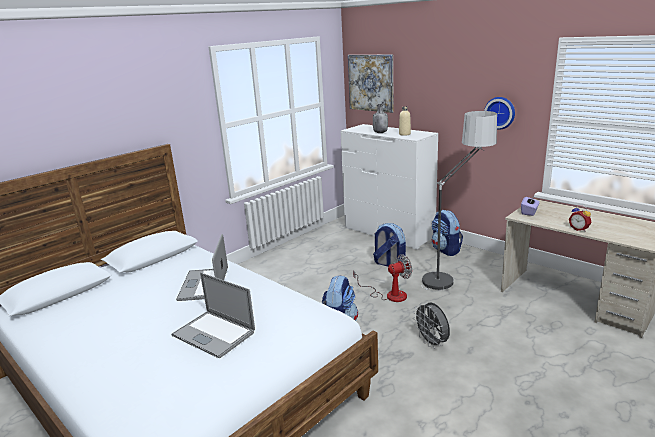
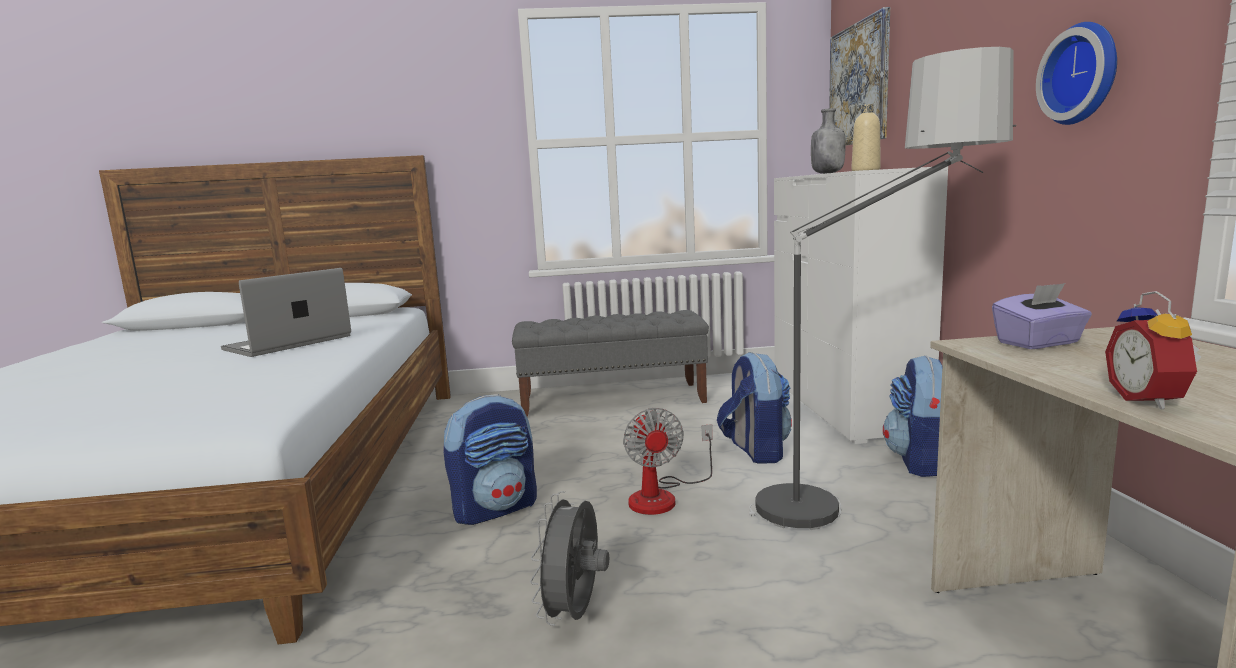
camera: 40 degrees right, 10 degrees down
laptop [171,273,255,358] -> none
fan [353,254,412,302] -> fan turned 60 degrees clockwise [623,408,713,515]
none -> grey bench [512,310,709,417]

